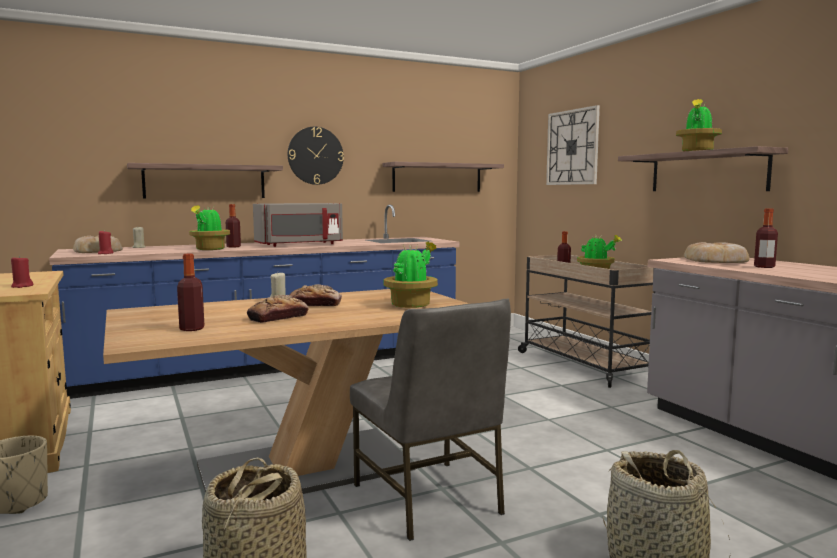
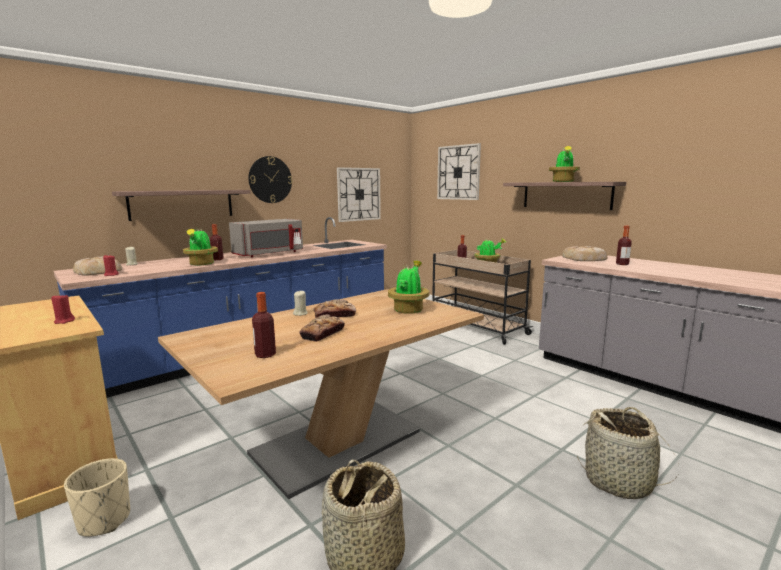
camera: 15 degrees left, 5 degrees up
grey chair [350,298,511,541] -> none
shelf [383,162,504,192] -> wall clock [337,167,381,222]

